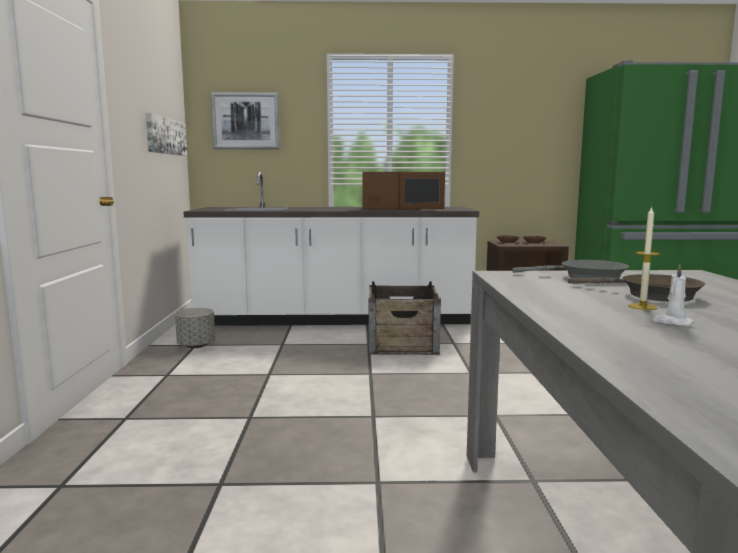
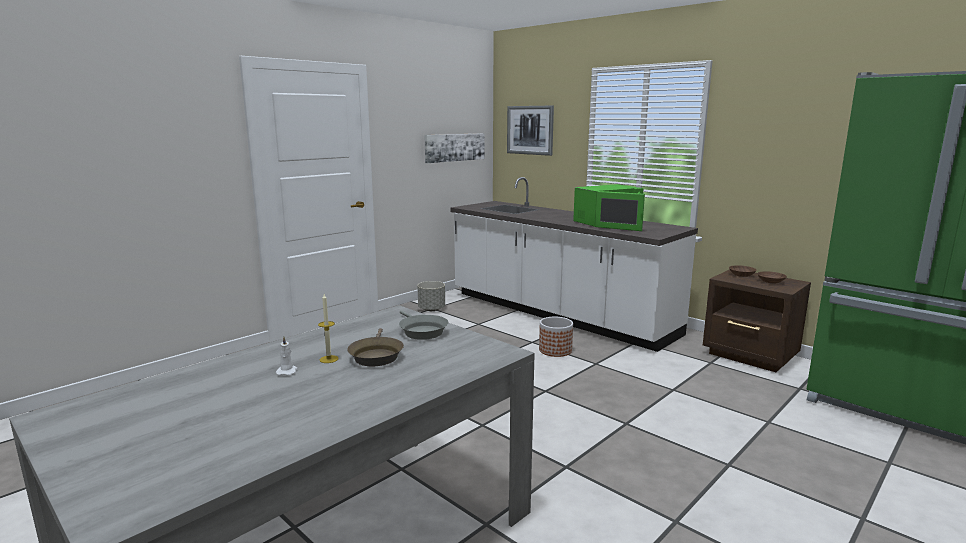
camera: 45 degrees right, 5 degrees up
brown microwave [362,172,445,210] -> green microwave [573,184,645,231]
crate [369,281,441,355] -> planter [539,317,573,357]

